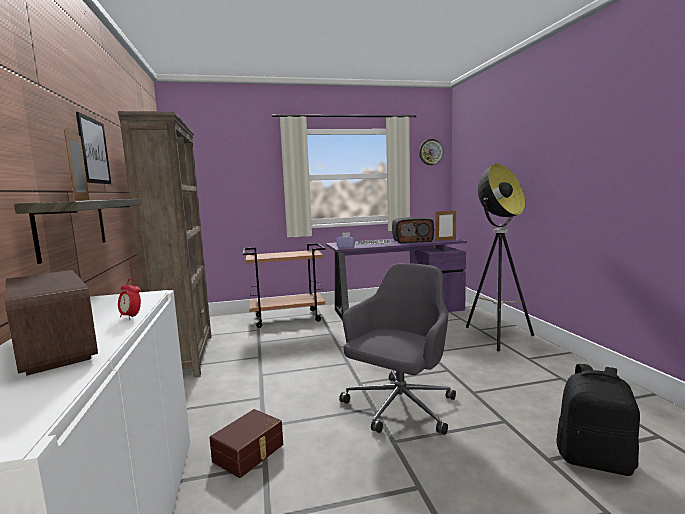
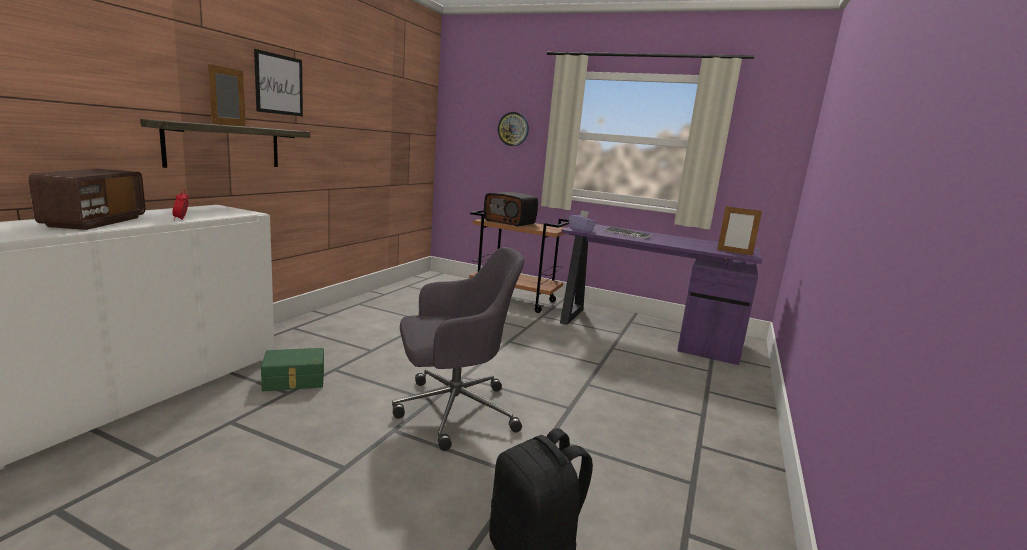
camera: 35 degrees right, 5 degrees up
brown bookcase [118,111,212,377] -> none
brown storage box [210,409,283,478] -> green storage box [261,348,324,391]
radio [392,217,434,244] -> radio moved to [484,192,538,226]
wall clock [419,139,444,165] -> wall clock moved to [498,112,529,146]
floor lamp [466,163,534,352] -> none

